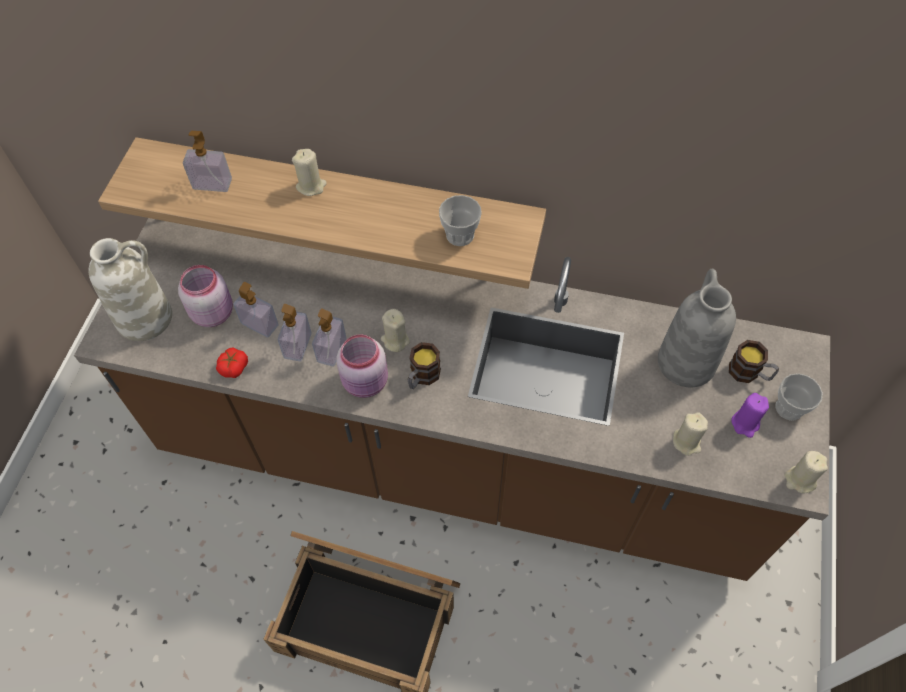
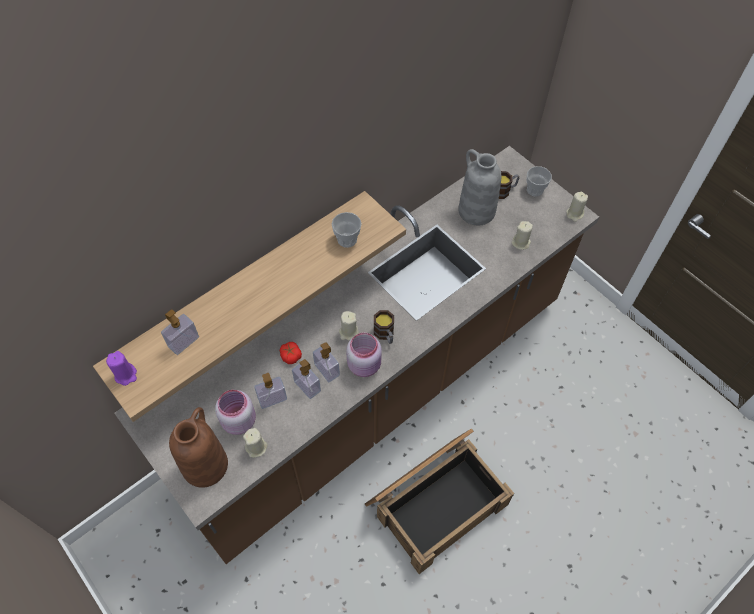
camera: 55 degrees left, 0 degrees up
white vase [88,238,172,341] -> brown vase [169,407,228,488]
tomato [216,347,248,378] -> tomato moved to [280,342,302,364]
beige candle [292,149,327,196] -> beige candle moved to [243,428,268,458]
purple candle [731,393,769,438] -> purple candle moved to [106,351,137,386]

